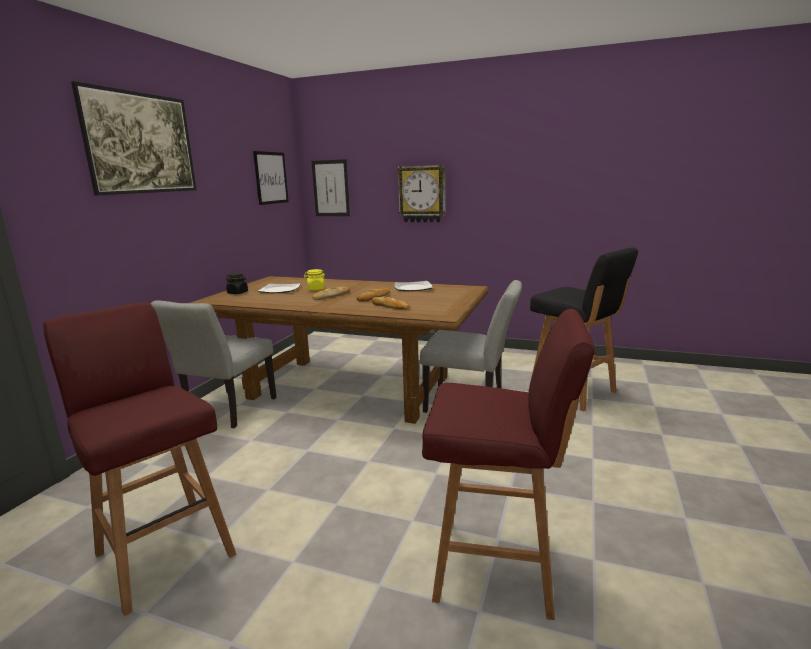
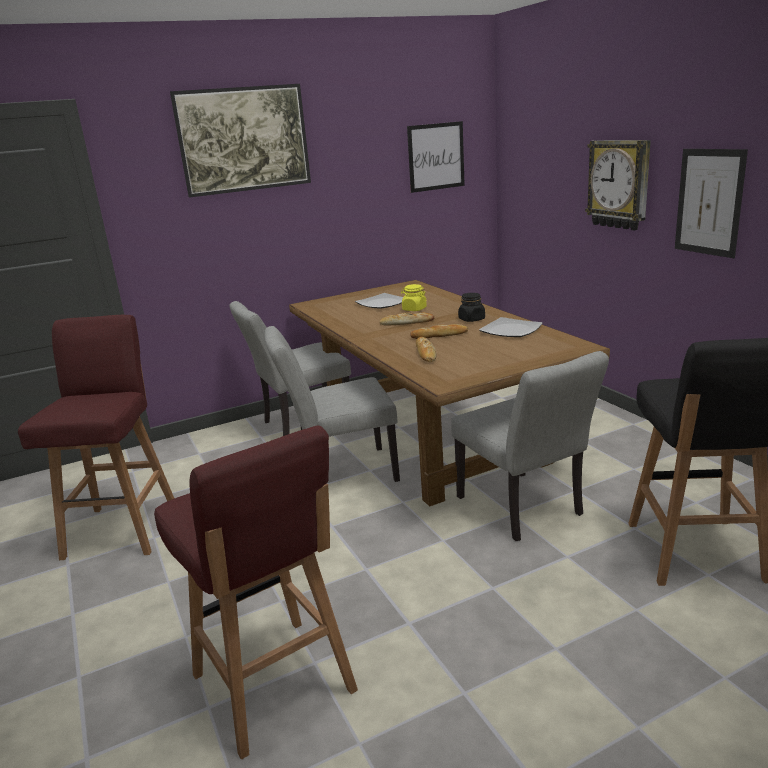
camera: 45 degrees right, 5 degrees up
black jar [226,273,248,294] -> black jar moved to [458,293,485,322]
picture [312,159,350,216] -> picture moved to [675,149,748,258]
none -> grey chair [265,326,400,482]

